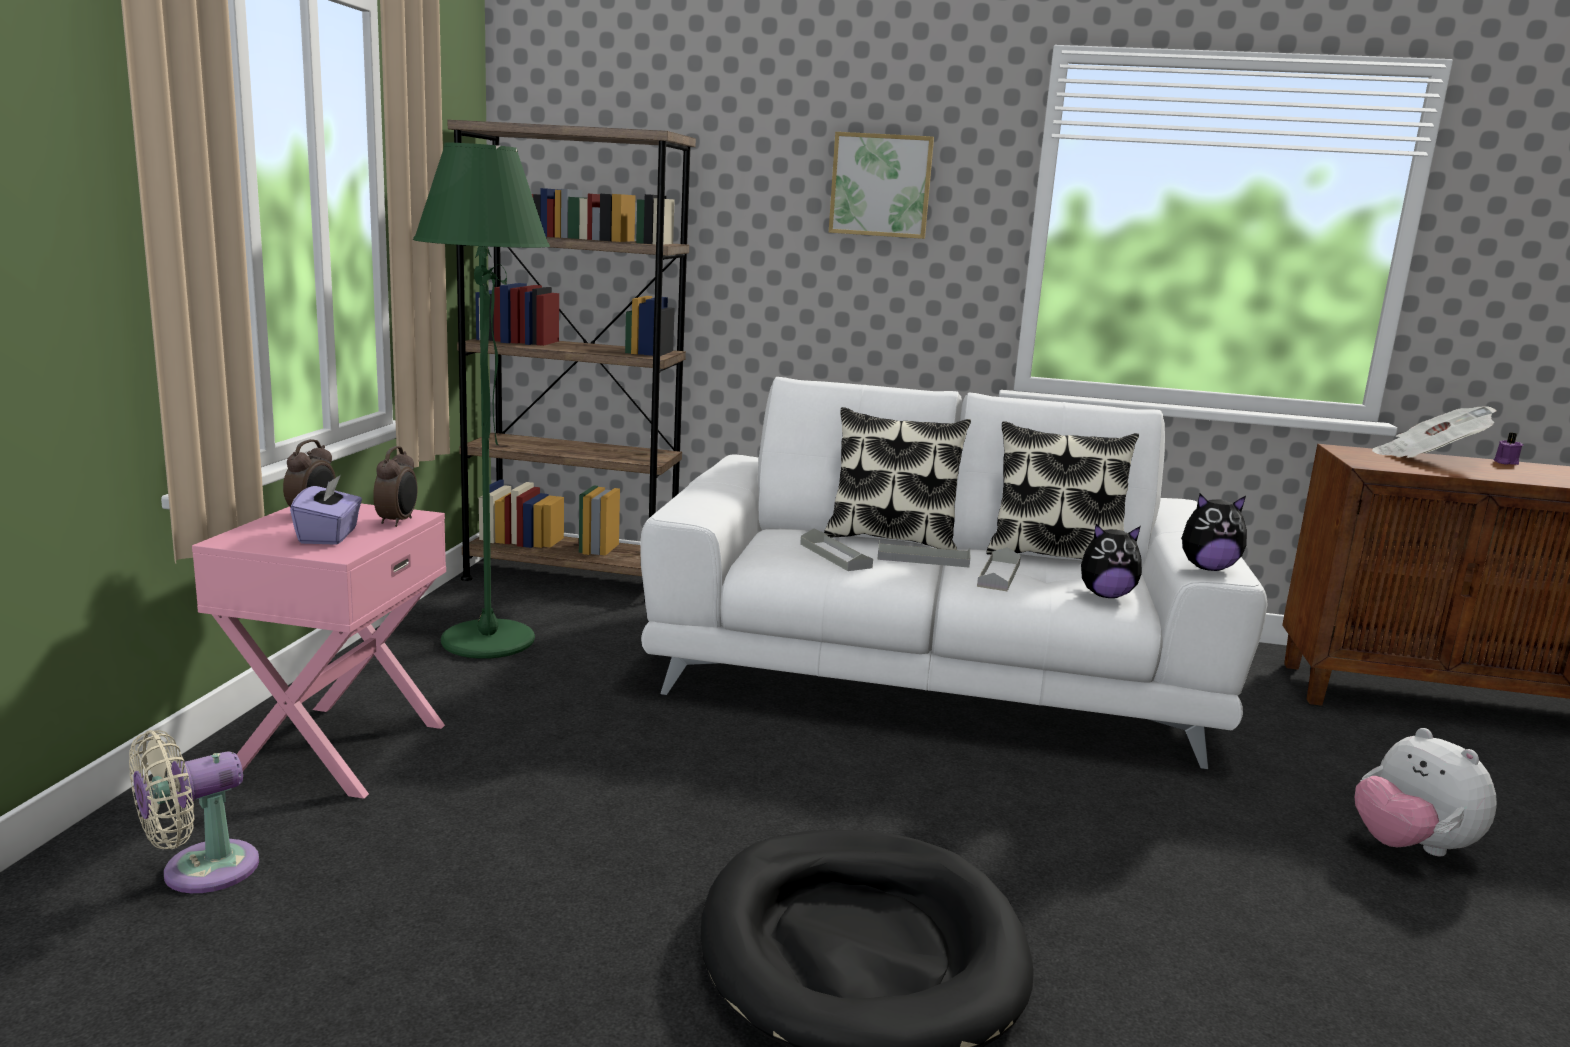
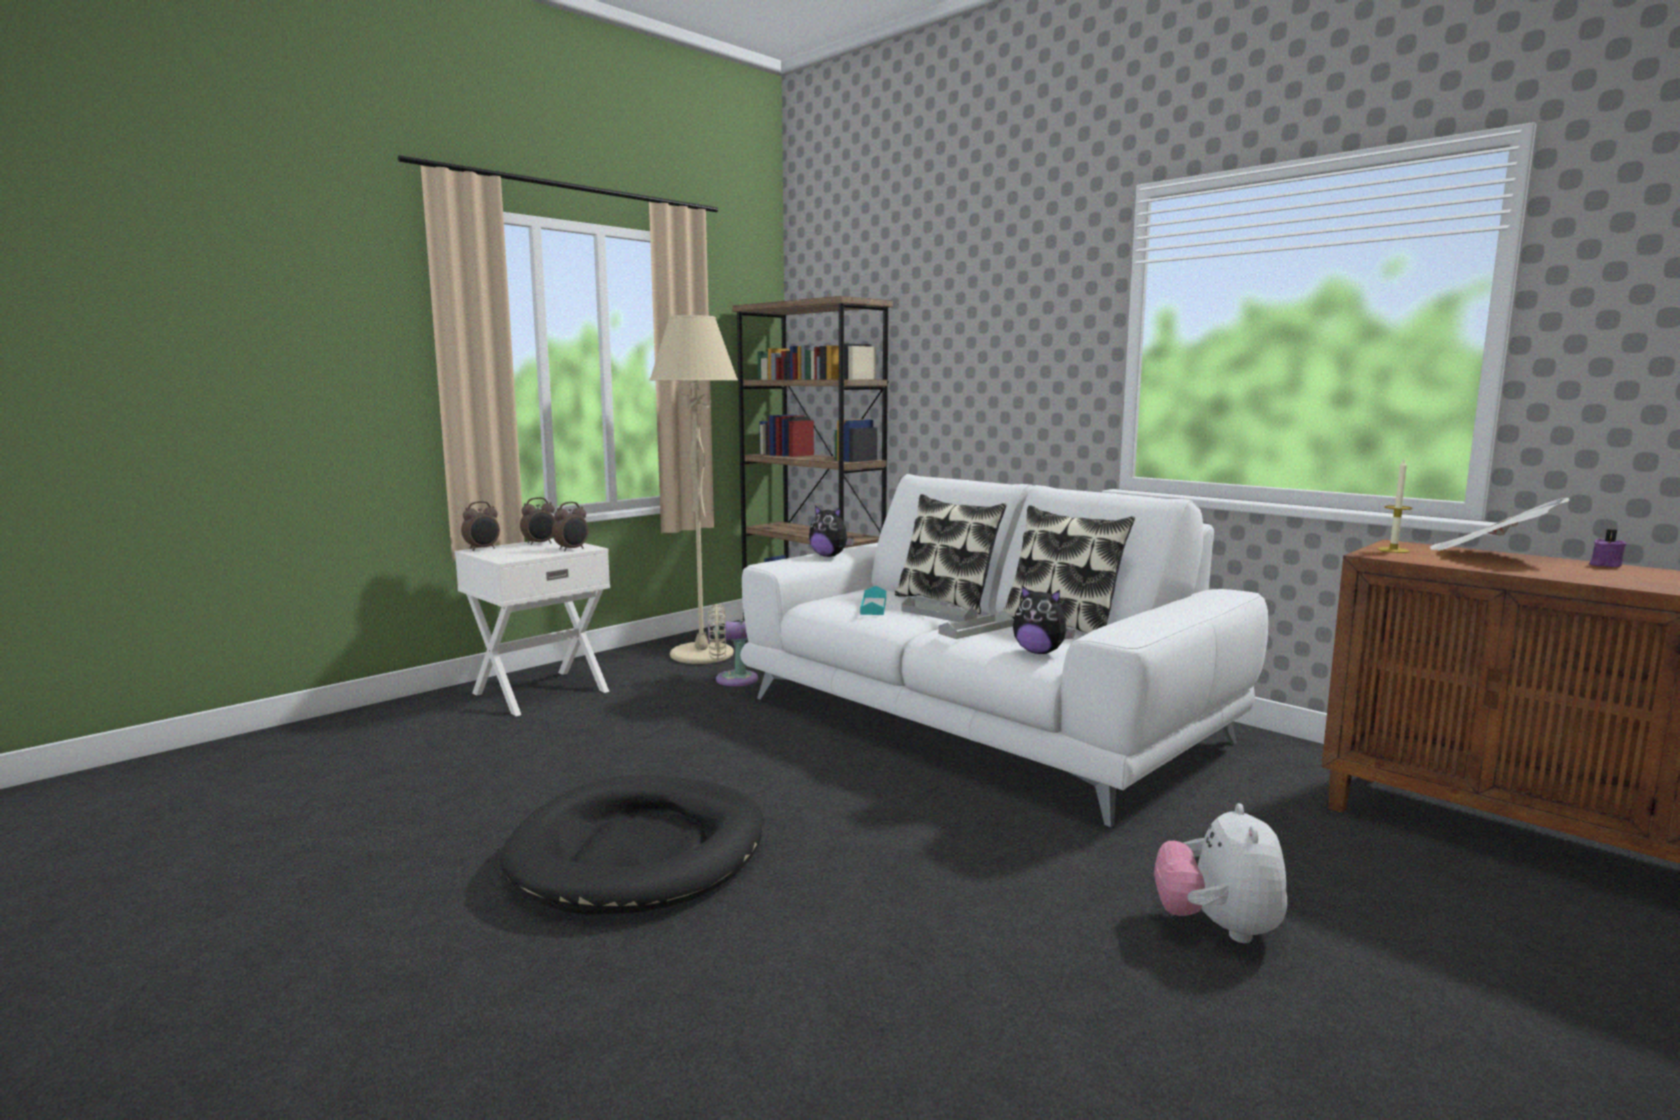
camera: 35 degrees right, 5 degrees down
beige fan [129,730,259,893] -> beige fan moved to [708,604,758,686]
pink nightstand [192,504,446,799] -> white nightstand [455,538,610,716]
purple tissue box [290,475,362,545] -> none
green floor lamp [413,143,550,659] -> beige floor lamp [649,315,738,664]
grey tray [800,528,873,571] -> turquoise tray [860,586,886,615]
picture [829,132,934,239] -> none
plush toy [1181,494,1247,571] -> plush toy moved to [809,505,854,557]
none -> alarm clock [461,501,500,551]
none -> candle [1377,459,1412,553]

